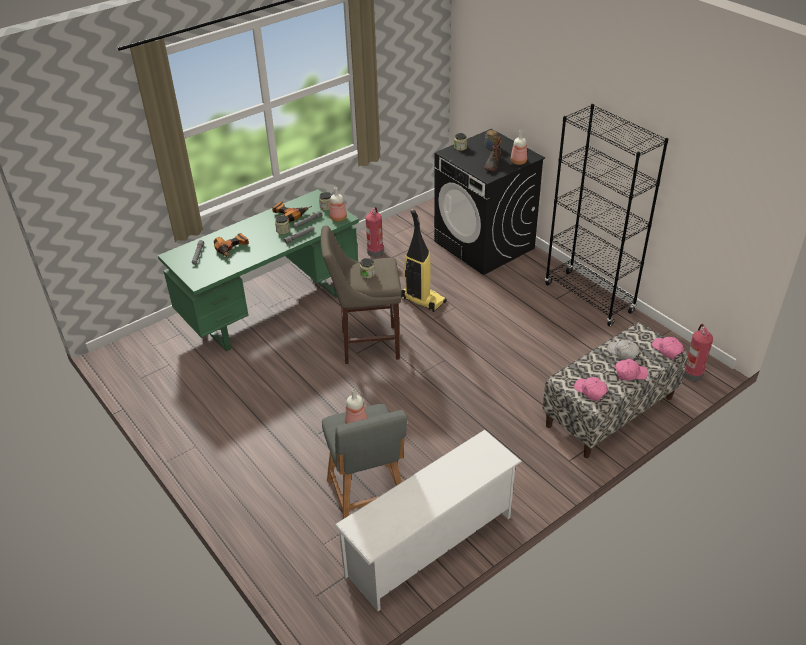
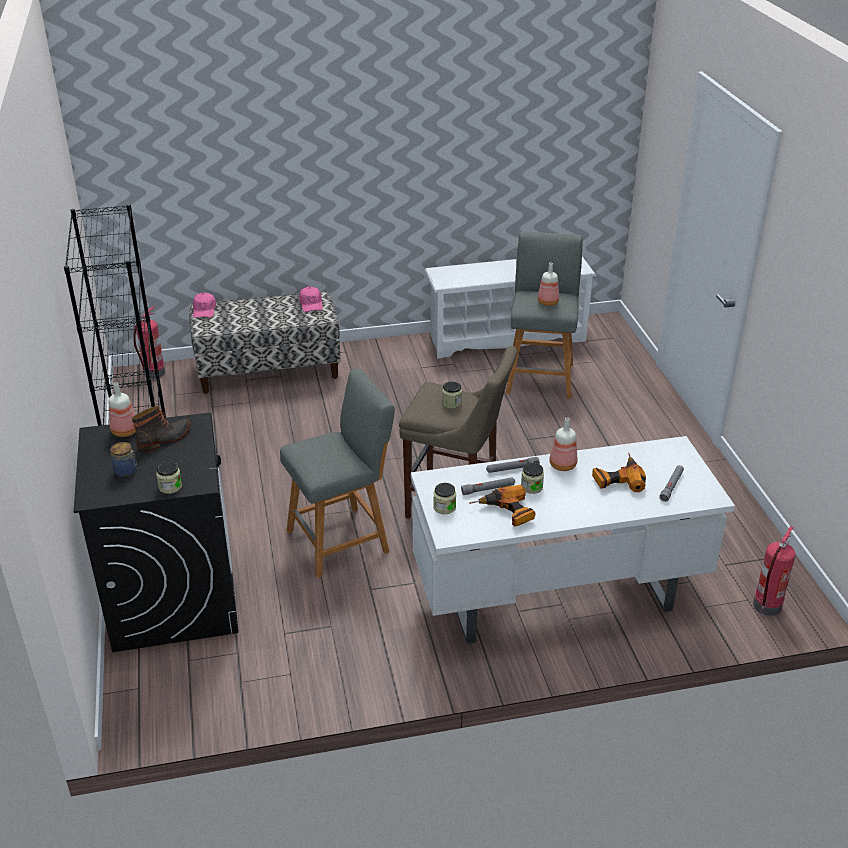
camera: 155 degrees left, 5 degrees down
green desk [158,189,359,351] -> white desk [411,436,735,644]
bottle [329,187,347,222] -> bottle moved to [549,418,577,471]
fire extinguisher [366,207,383,257] -> fire extinguisher moved to [753,526,796,616]
vacuum cleaner [401,209,447,312] -> grey stool [280,368,395,578]
white cap [607,339,640,361] -> none
pink cap [614,359,648,380] -> none

